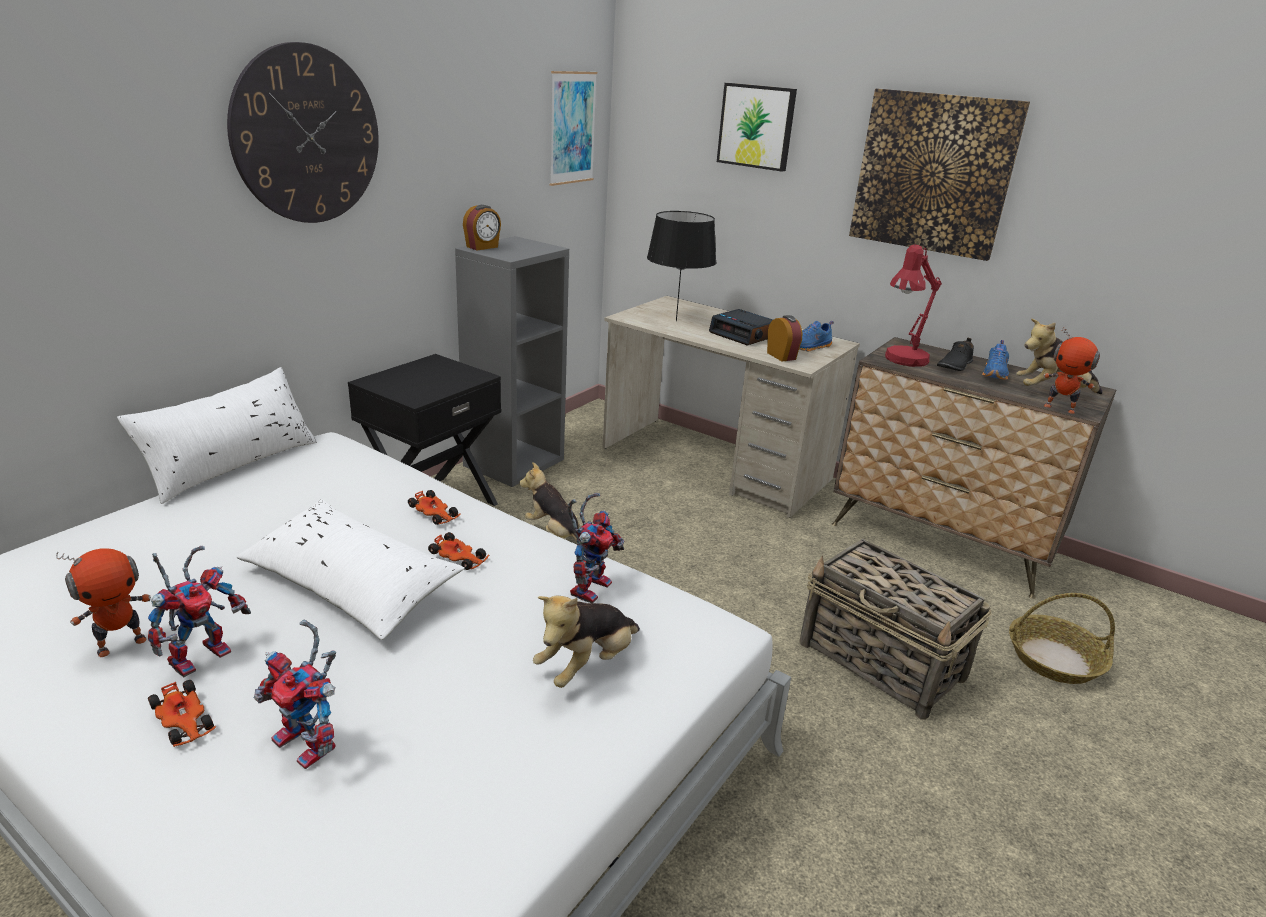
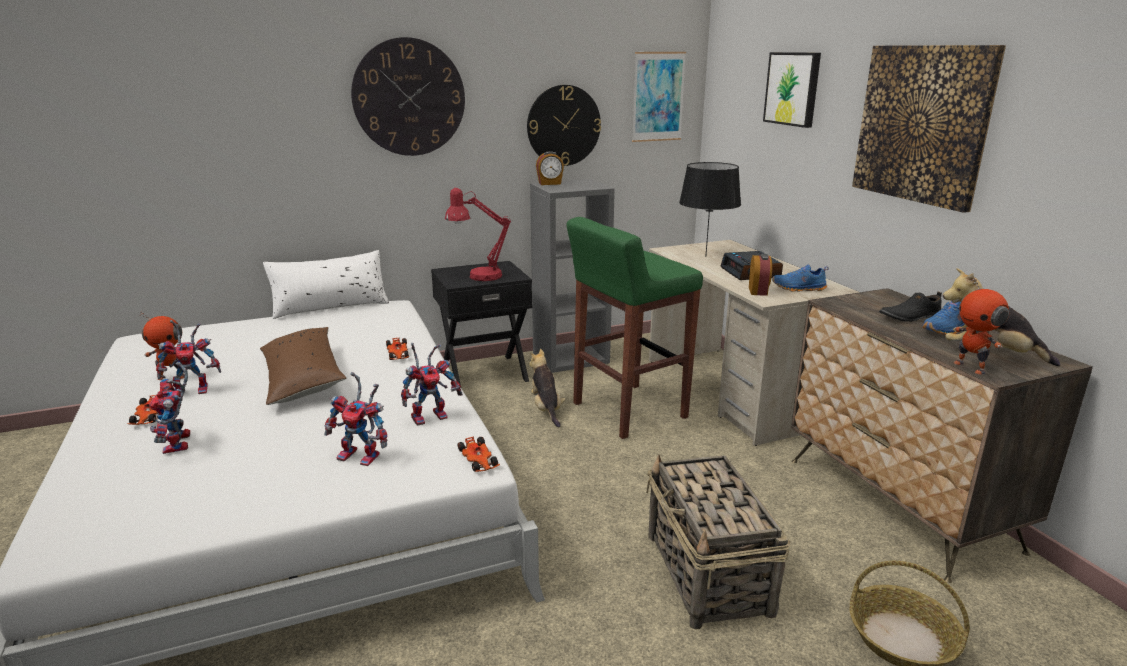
camera: 35 degrees right, 5 degrees down
white pillow [237,499,465,640] -> brown pillow [260,327,347,405]
toy car [428,532,489,570] -> toy car moved to [457,436,500,472]
plush toy [533,596,640,688] -> toy robot [324,372,388,466]
red table lamp [885,244,942,367] -> red table lamp moved to [445,188,511,281]
none -> wall clock [527,85,601,166]
none -> green stool [567,217,703,439]

